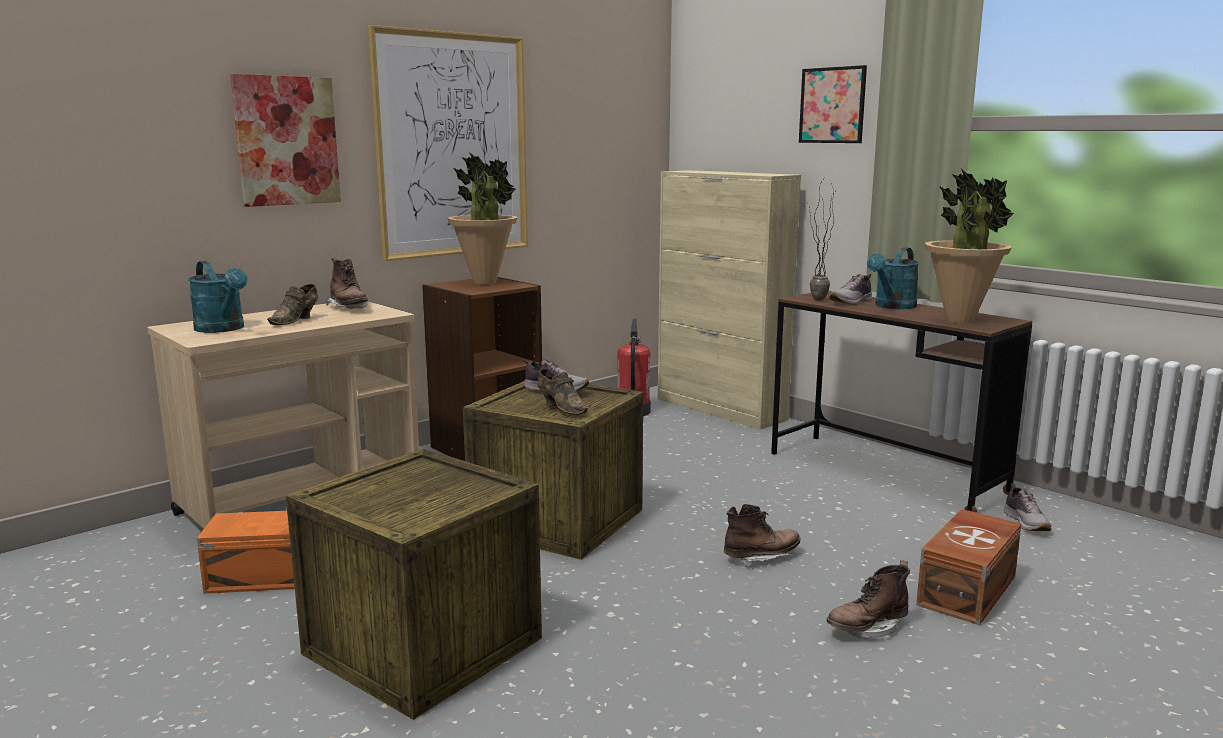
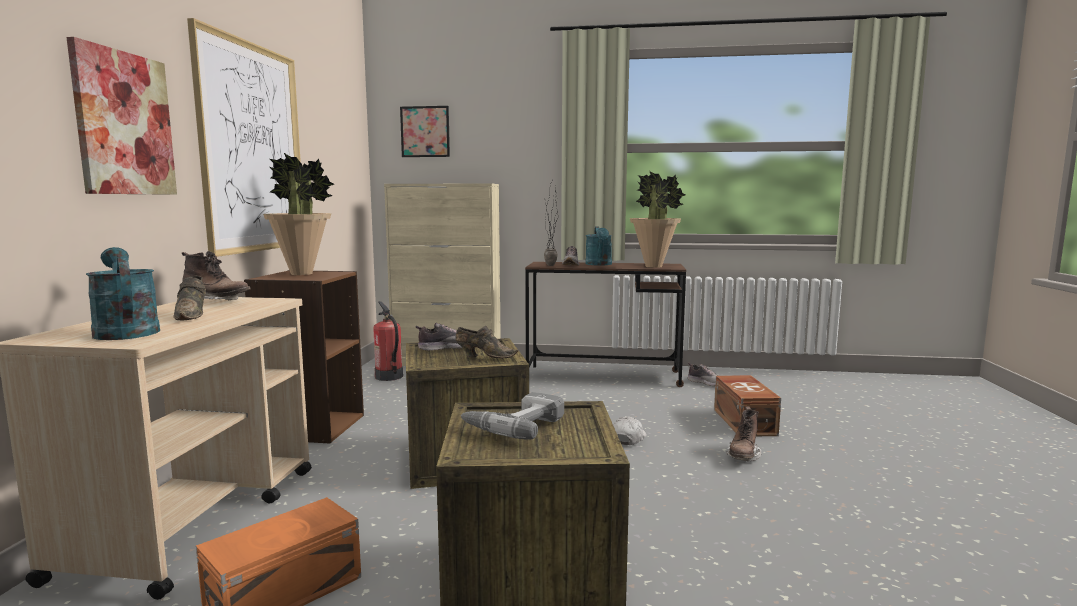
camera: 40 degrees left, 5 degrees down
turquoise watering can [188,261,248,333] -> turquoise watering can turned 135 degrees counterclockwise [86,247,160,340]
brown boot [724,504,800,567] -> white cap [613,417,647,445]
picture [799,65,867,143] -> picture moved to [400,106,450,157]
none -> power drill [461,392,564,440]

